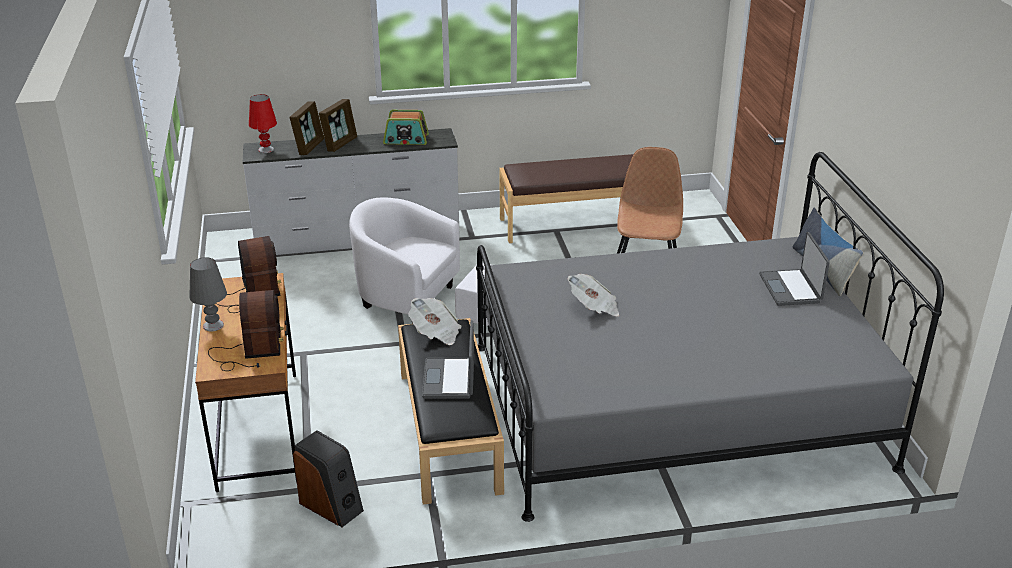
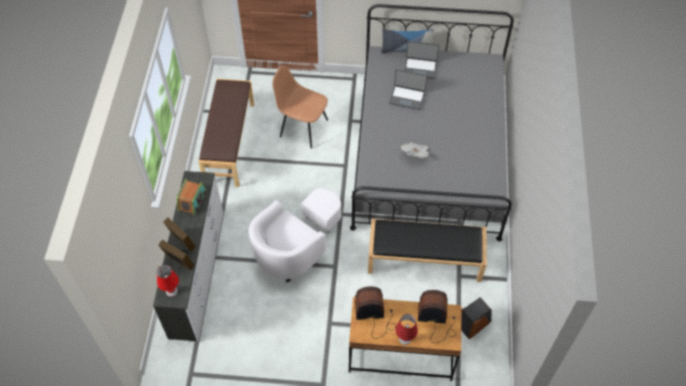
camera: 75 degrees left, 25 degrees up
grey table lamp [189,257,227,331] -> red table lamp [395,314,418,345]
newspaper [408,298,462,345] -> none
laptop [422,320,474,399] -> laptop moved to [389,69,427,110]

